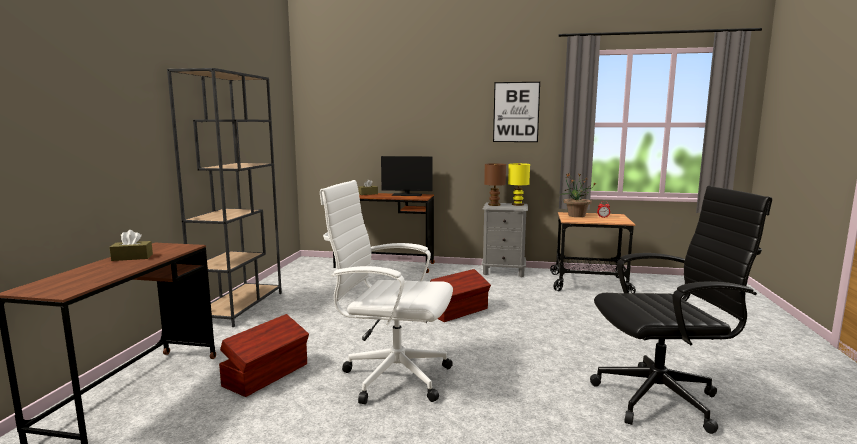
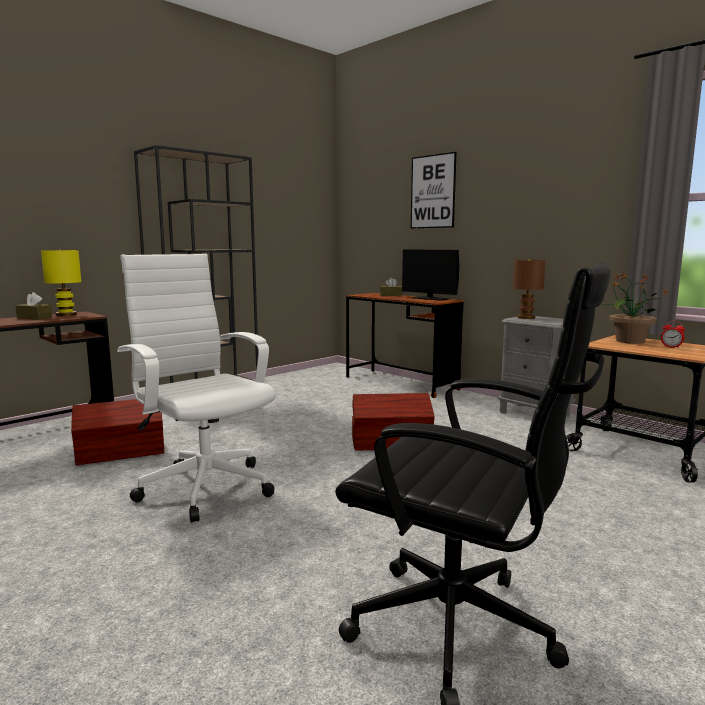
camera: 35 degrees right, 0 degrees up
picture [493,82,540,142] -> picture moved to [411,152,457,228]
yellow table lamp [508,163,530,206] -> yellow table lamp moved to [41,250,82,316]

